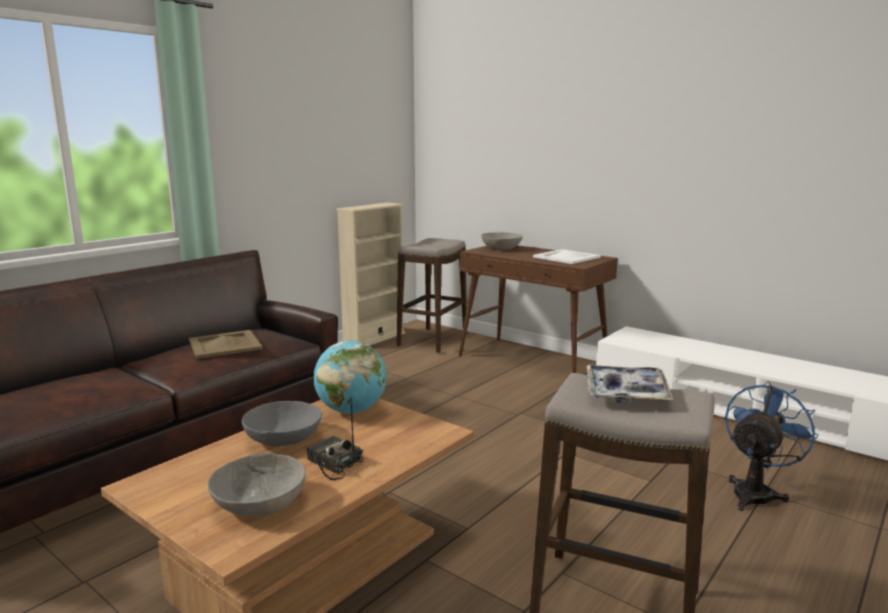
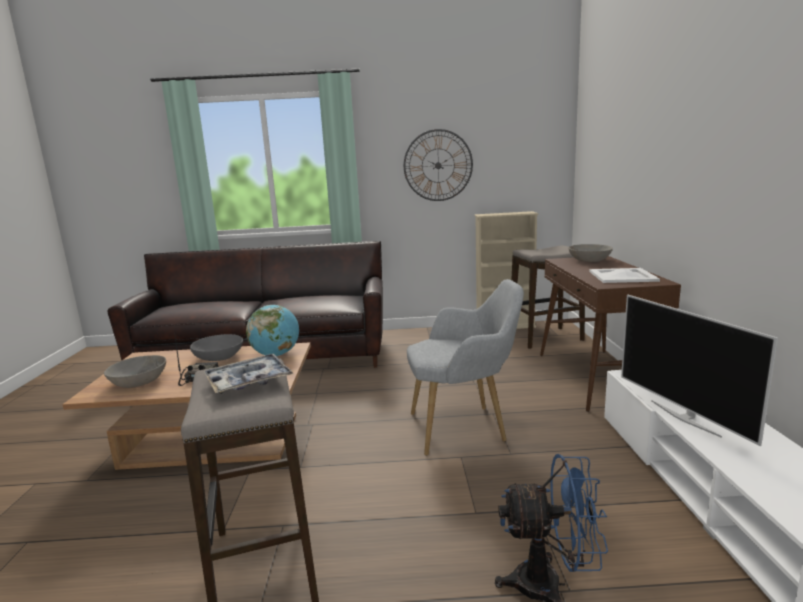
camera: 50 degrees right, 0 degrees up
beige tray [189,330,263,359] -> none
none -> wall clock [404,129,473,201]
none -> grey armchair [407,279,524,456]
none -> television [621,295,778,446]

